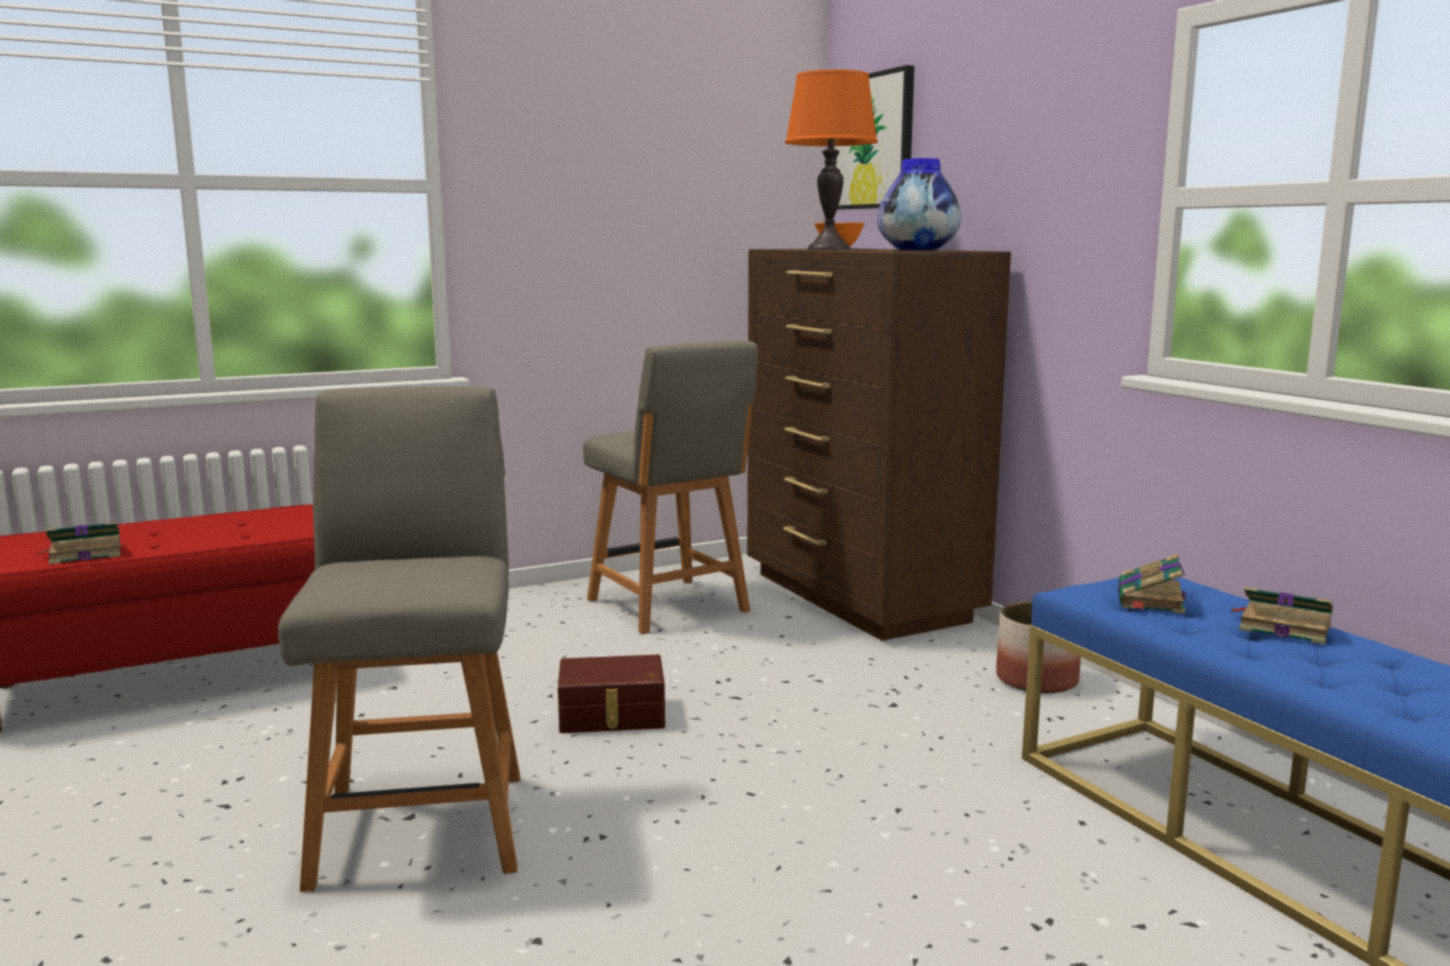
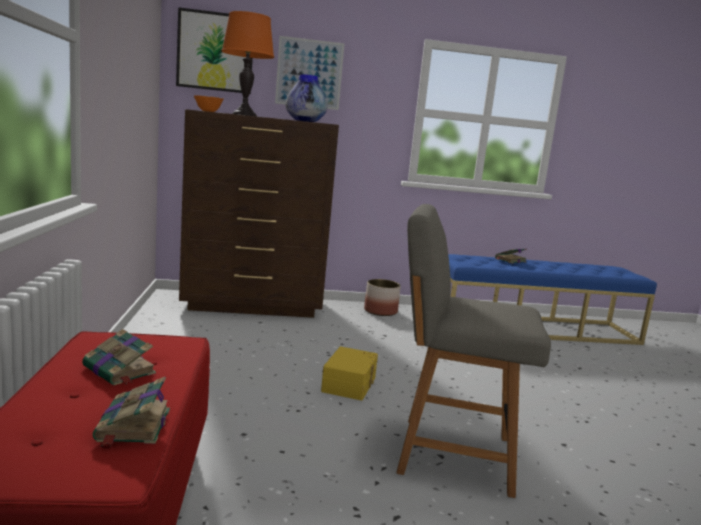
camera: 70 degrees left, 0 degrees up
brown storage box [558,655,665,733] -> yellow storage box [321,346,378,400]
grey chair [583,341,758,634] -> none
book [1118,554,1186,614] -> book moved to [82,329,156,386]
none -> picture [275,36,345,110]

